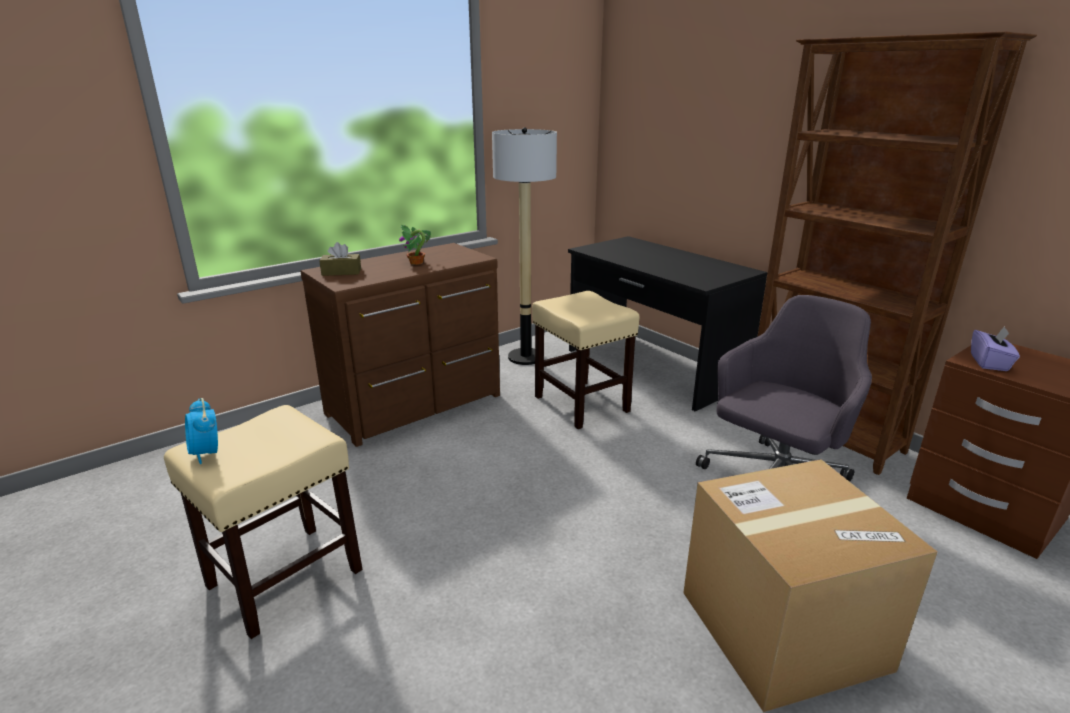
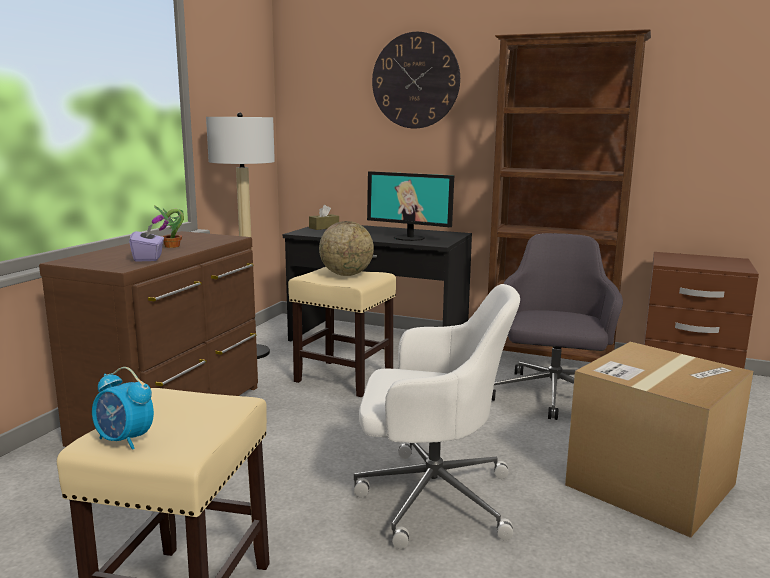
camera: 30 degrees left, 10 degrees down
brown tissue box [319,242,361,276] -> brown tissue box moved to [309,205,339,230]
purple tissue box [971,326,1020,371] -> purple tissue box moved to [129,224,164,262]
none -> globe [319,221,374,276]
none -> white office chair [354,284,520,549]
none -> monitor [367,171,454,241]
none -> wall clock [372,32,460,128]

